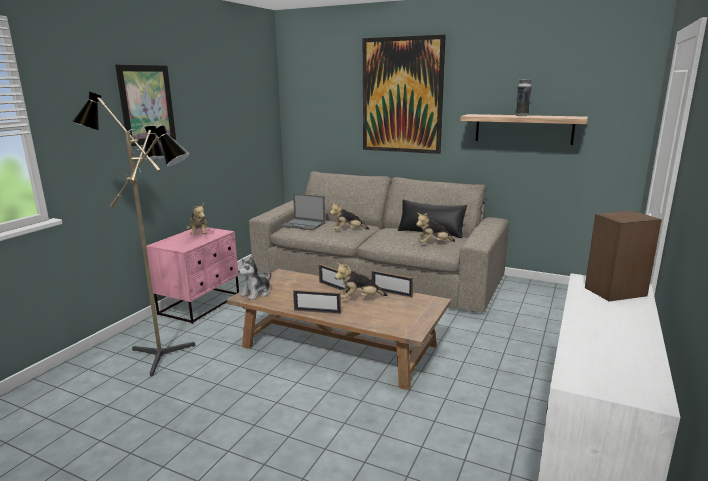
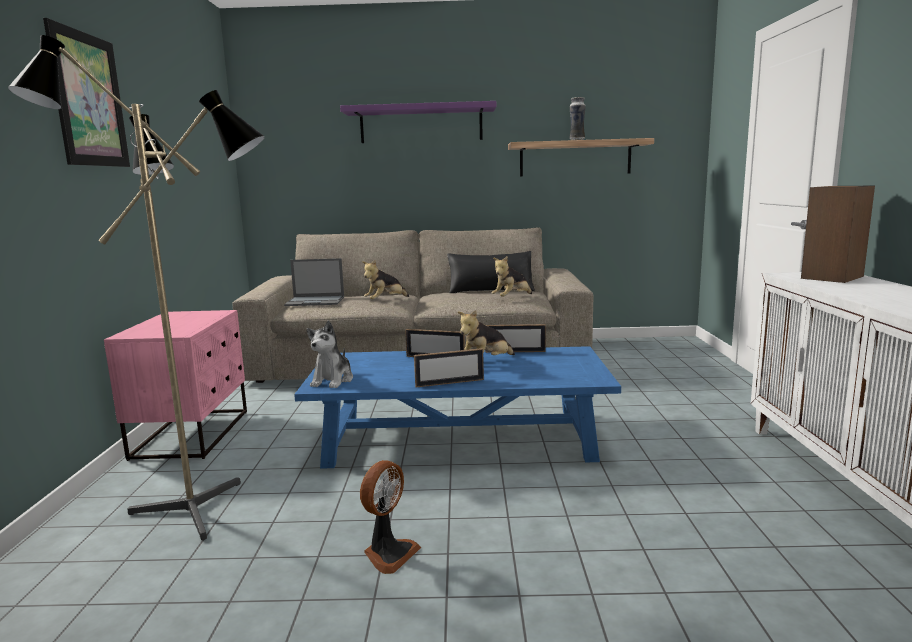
camera: 25 degrees left, 5 degrees down
plush toy [186,203,207,235] -> none
brown coffee table [227,269,451,390] -> blue coffee table [294,346,621,469]
picture [363,35,446,154] -> purple shelf [340,101,496,143]
none -> fan [360,460,421,574]

